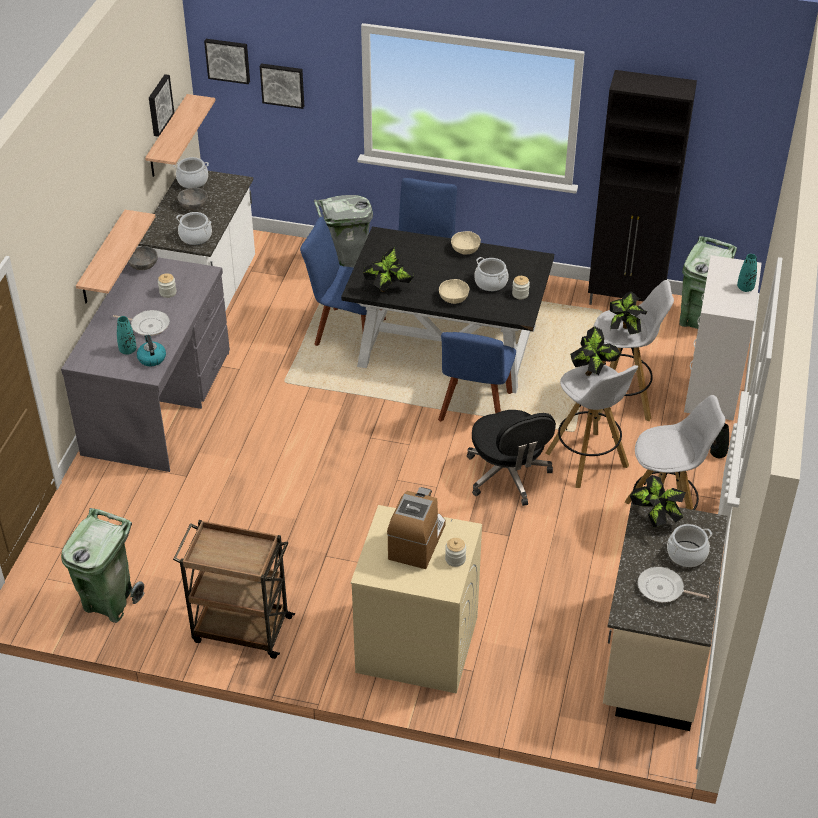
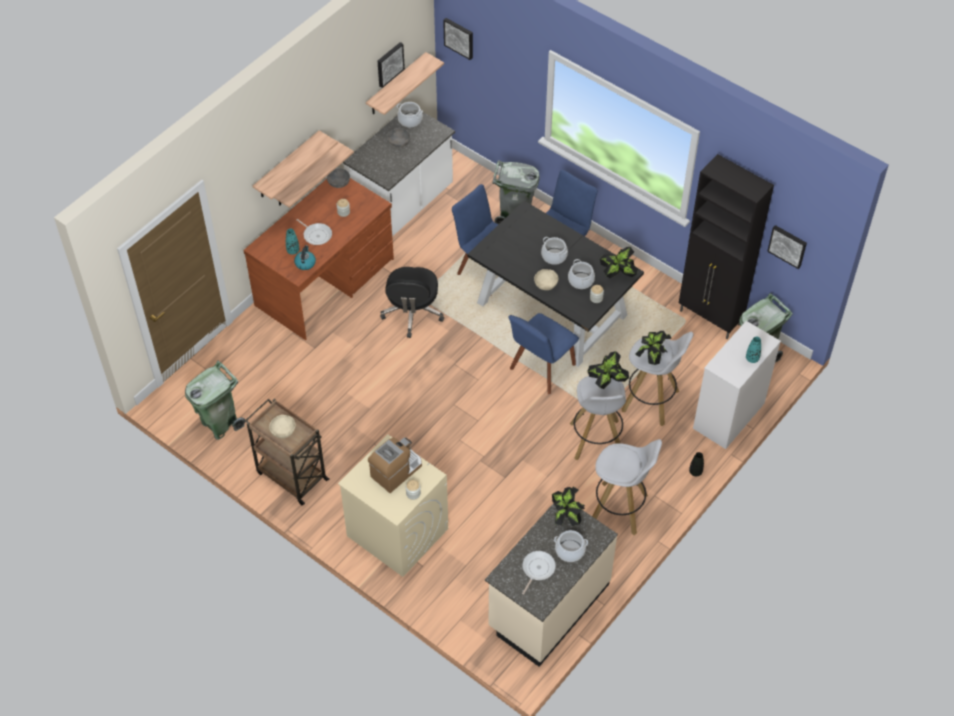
camera: 25 degrees right, 10 degrees up
grey desk [61,257,230,472] -> brown desk [243,178,394,340]
cooking pot [176,212,212,245] -> cooking pot moved to [541,237,568,265]
picture [260,64,304,109] -> picture moved to [767,225,807,269]
potted plant [363,247,414,292] -> potted plant moved to [600,247,638,278]
beige bowl [451,231,481,254] -> beige bowl moved to [269,415,295,438]
black office chair [467,410,556,506] -> black office chair moved to [380,267,444,338]
frying pan [637,567,709,603] -> frying pan turned 75 degrees clockwise [522,551,556,594]
none -> shelf [253,130,338,200]

